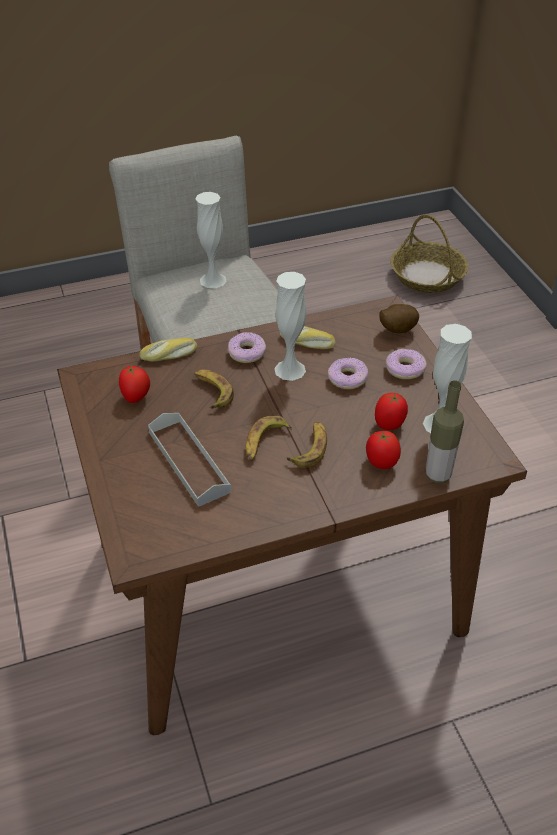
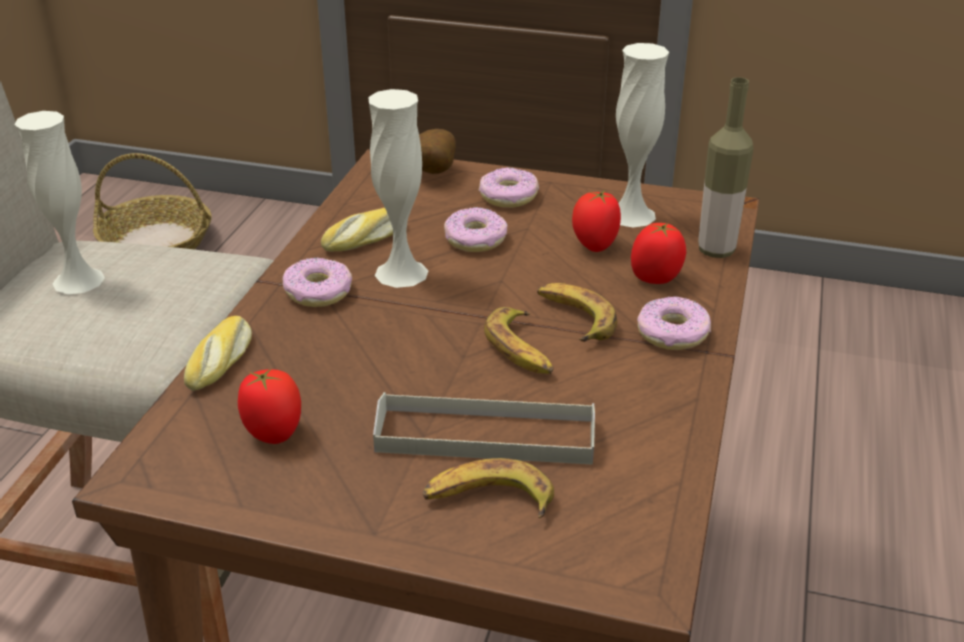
camera: 55 degrees left, 10 degrees down
banana [194,370,234,409] -> banana moved to [423,458,554,518]
none -> donut [637,296,711,350]

